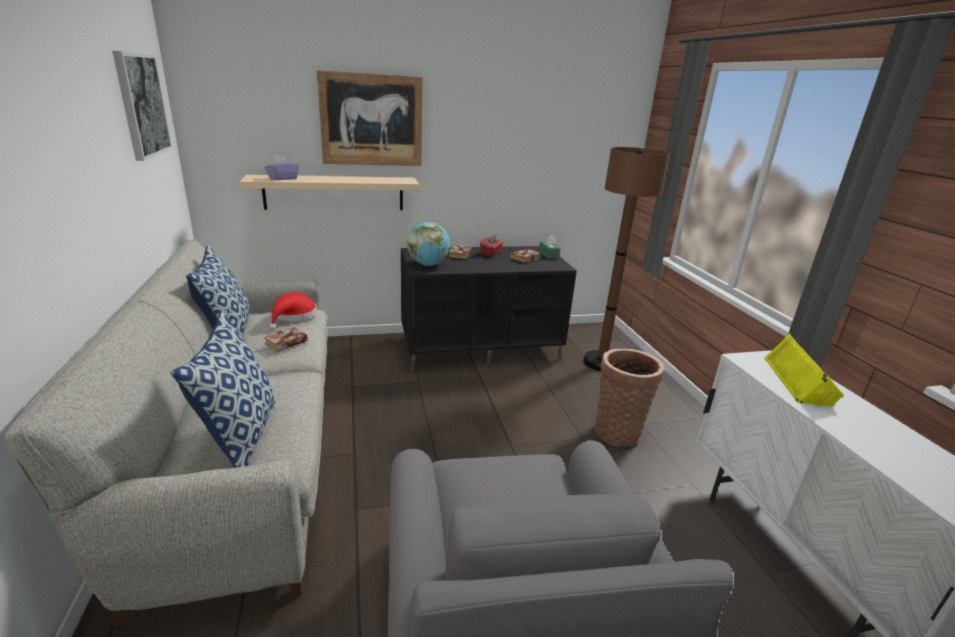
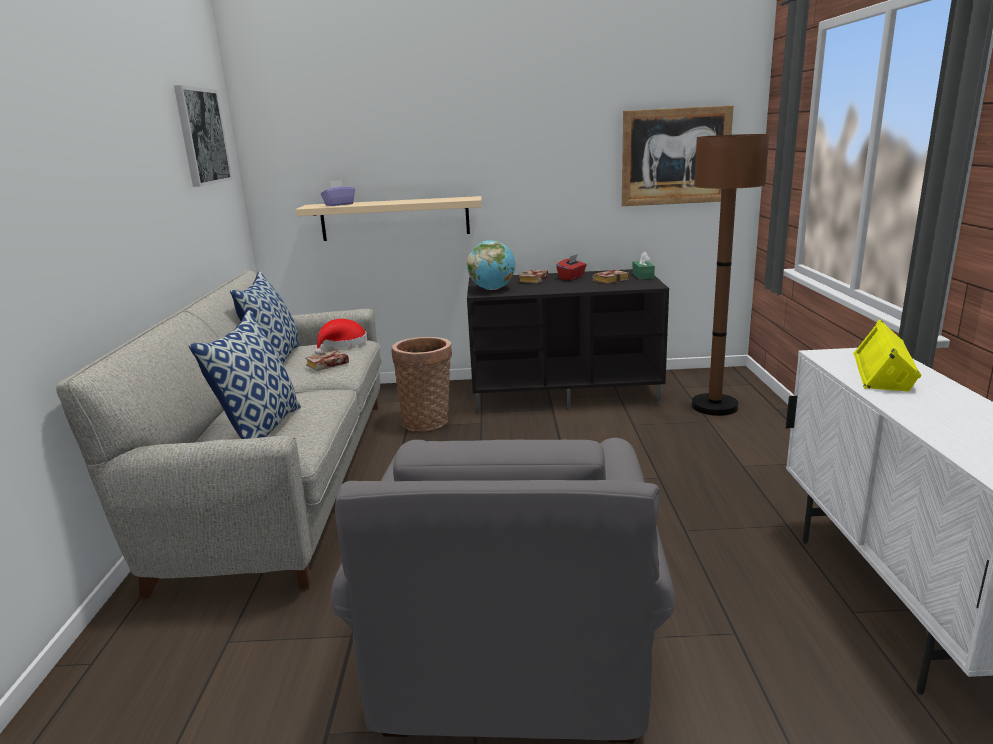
camera: 15 degrees right, 5 degrees down
picture [317,70,423,166] -> picture moved to [622,105,734,206]
basket [595,349,664,447] -> basket moved to [391,337,452,432]

